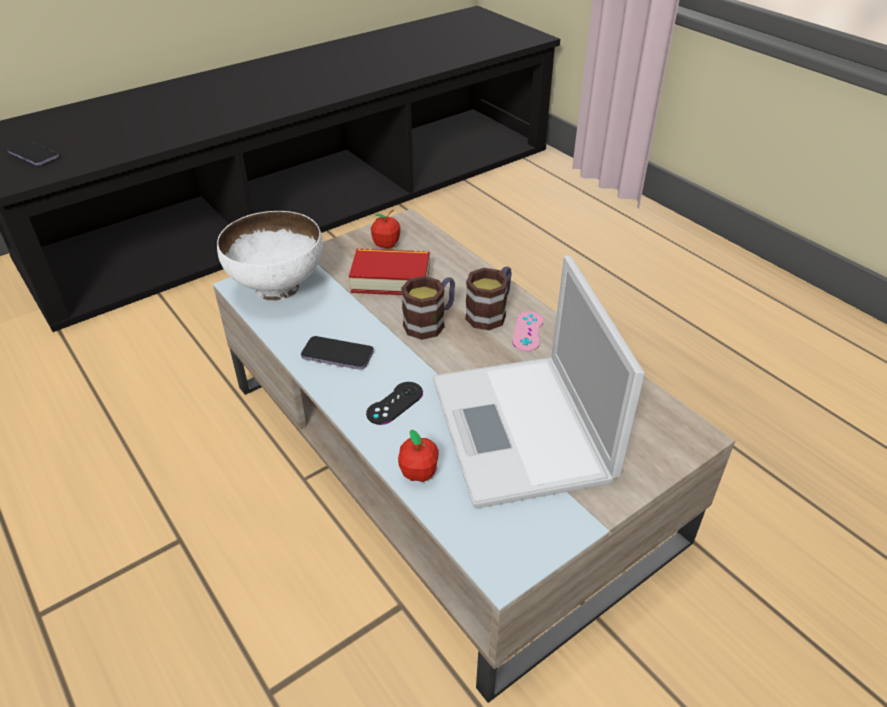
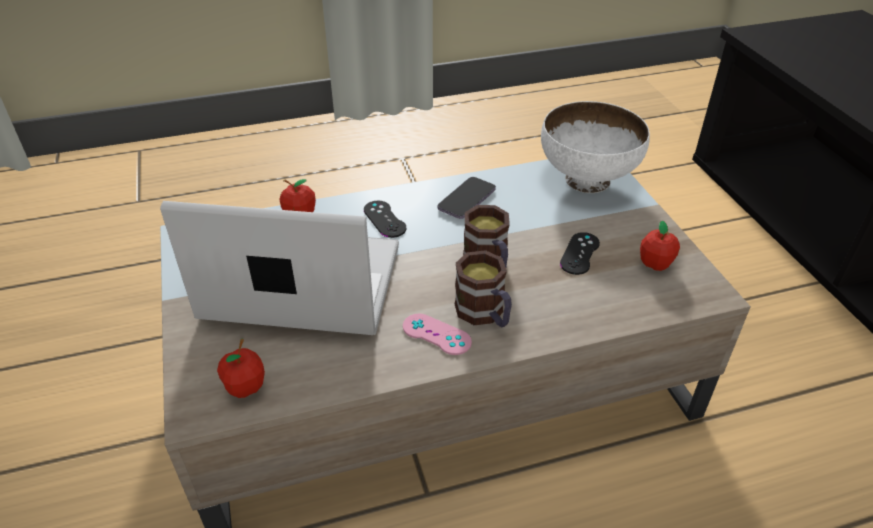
camera: 110 degrees right, 0 degrees up
phone [7,141,59,166] -> none
book [349,249,430,295] -> black game controller [560,232,600,275]
none -> apple [217,339,265,398]

